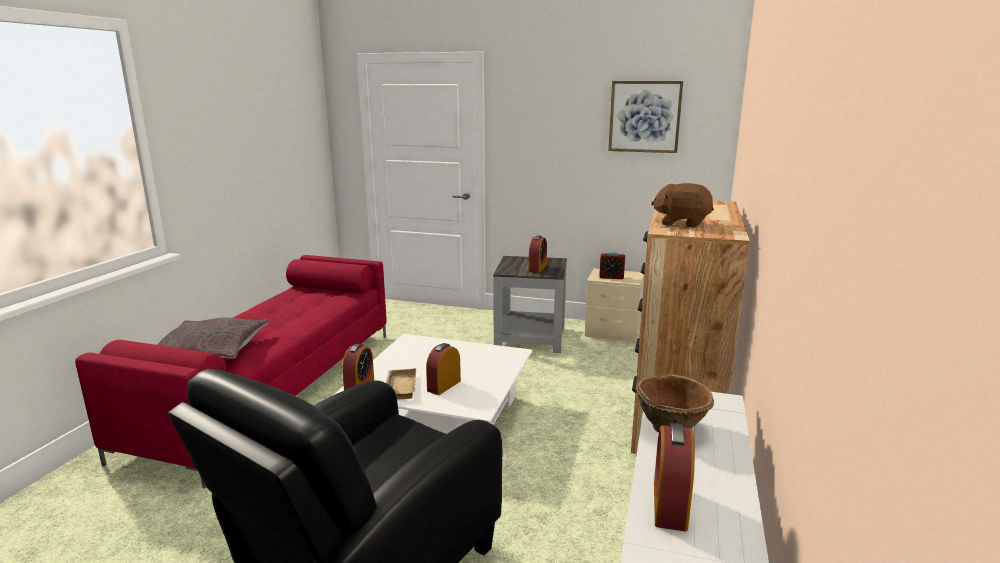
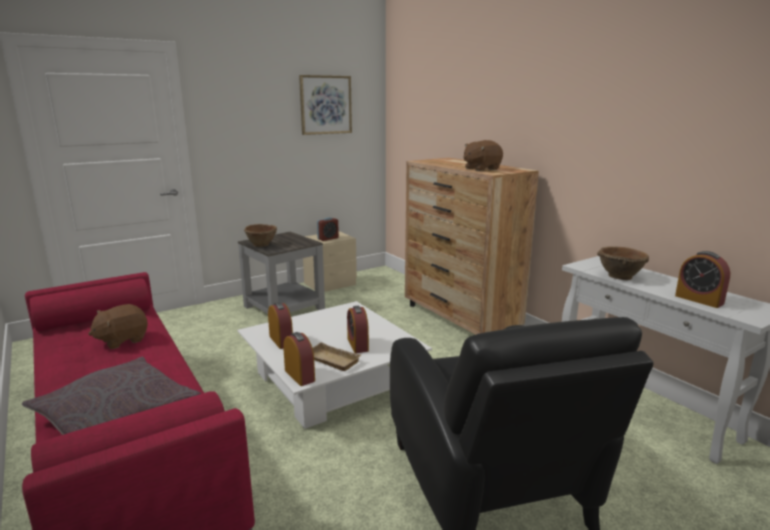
camera: 50 degrees left, 0 degrees up
alarm clock [528,235,547,273] -> alarm clock moved to [268,302,293,349]
none -> brown plush toy [88,304,148,349]
none -> brown bowl [244,224,277,247]

